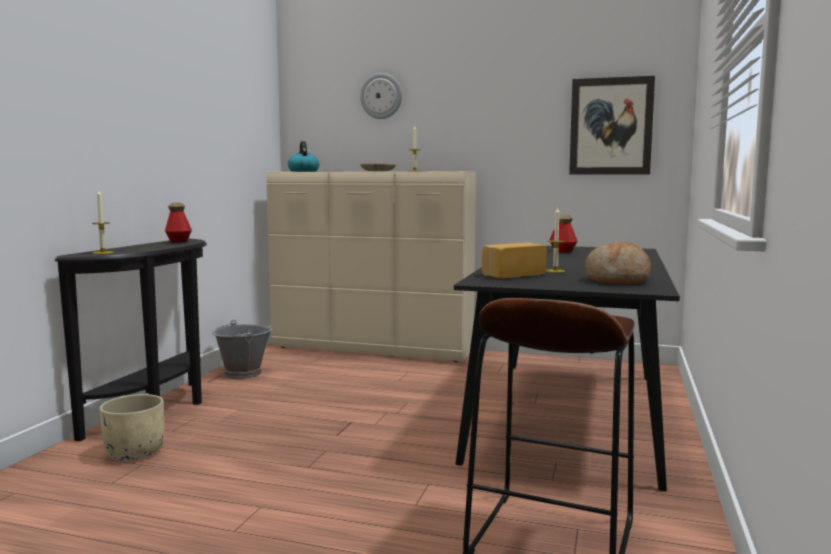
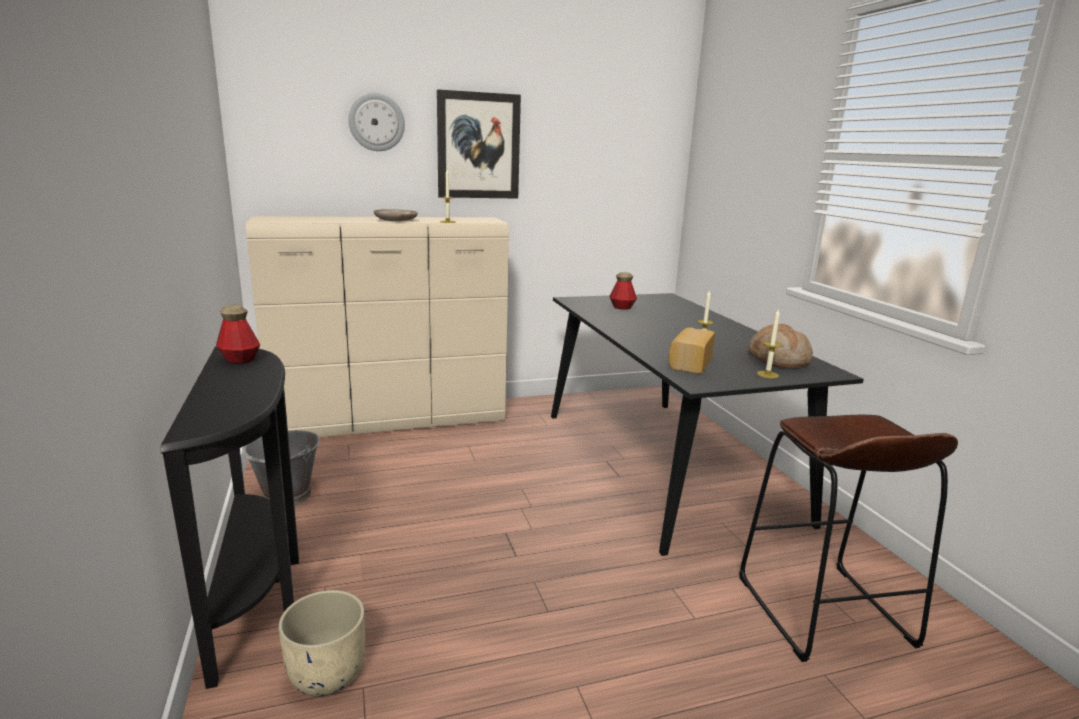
camera: 35 degrees left, 10 degrees up
candle [92,190,114,254] -> candle moved to [757,310,782,378]
kettle [288,141,319,172] -> none
picture [569,76,655,175] -> picture moved to [437,89,521,199]

